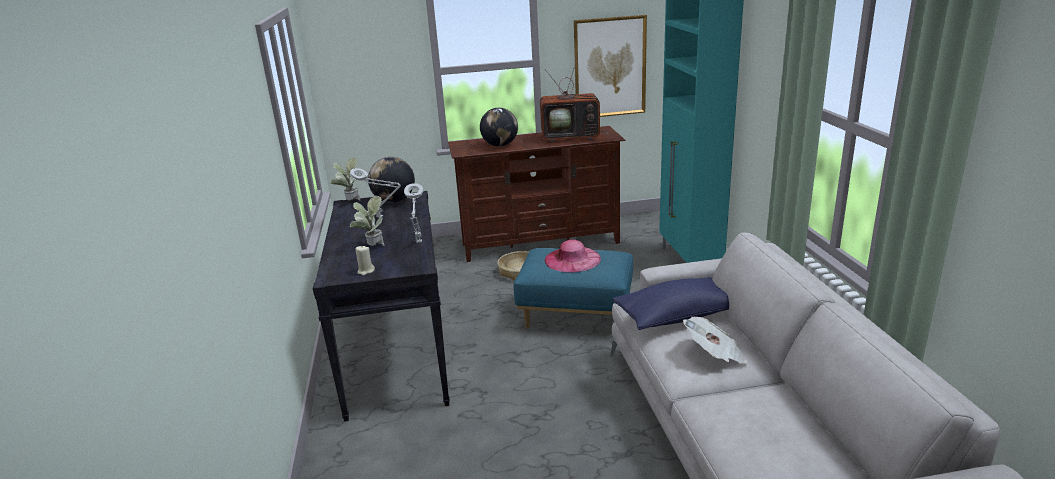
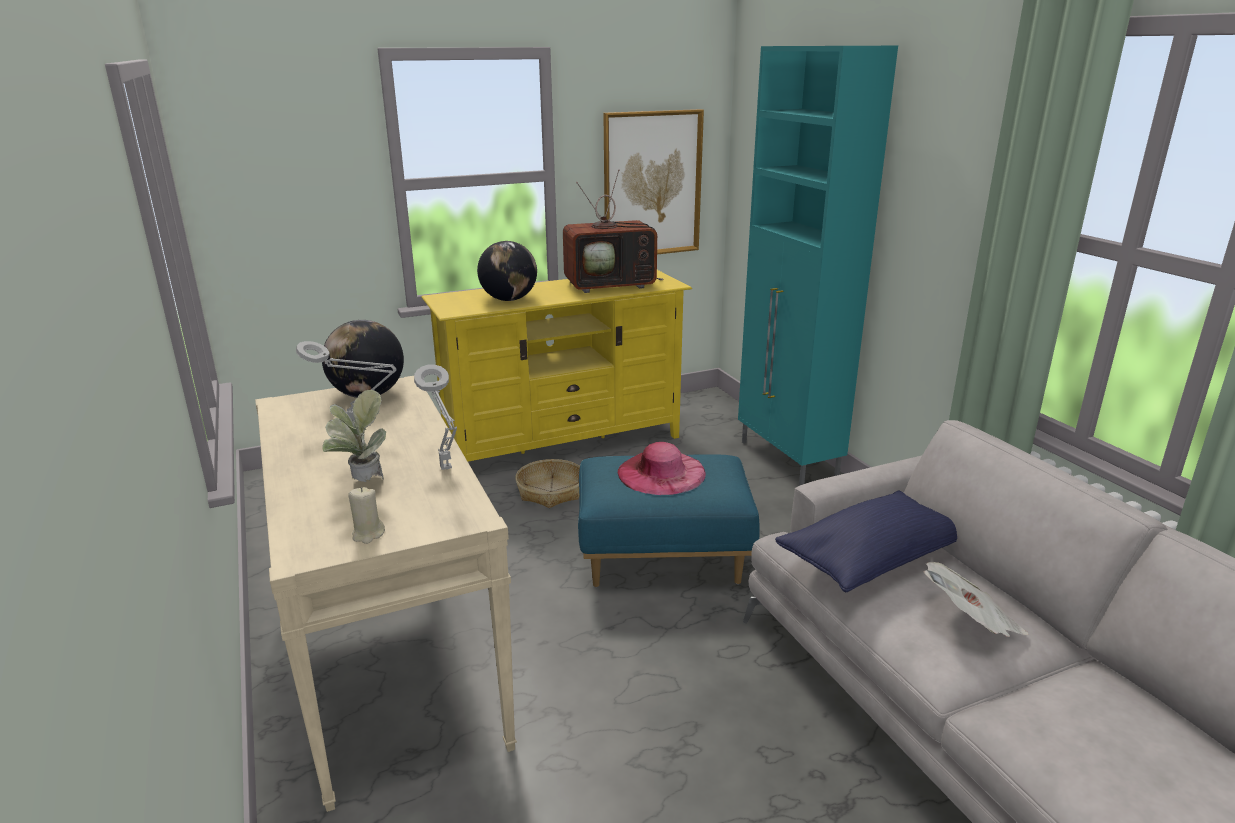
camera: 15 degrees left, 0 degrees up
black console table [313,191,450,422] -> beige console table [255,376,517,812]
potted plant [330,158,361,201] -> none
brown tv stand [448,126,625,262] -> yellow tv stand [421,270,692,462]

